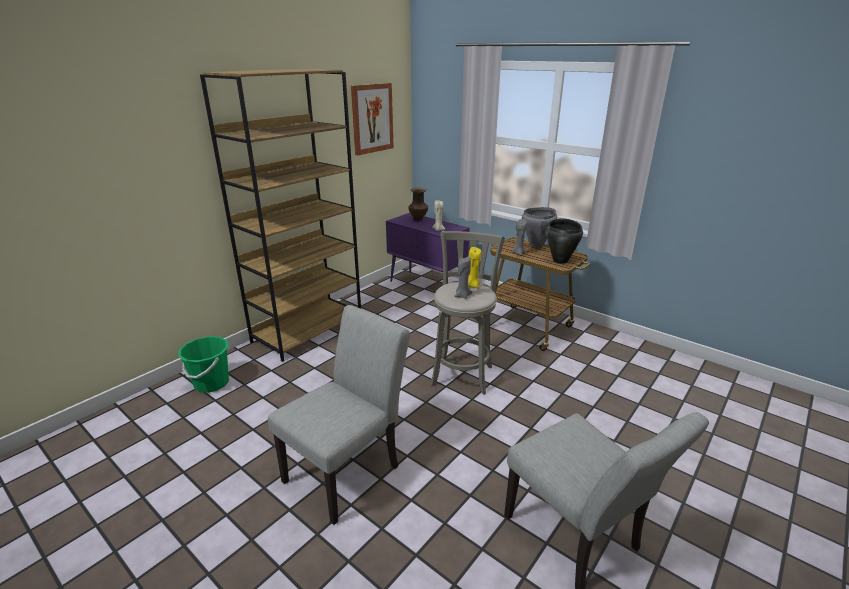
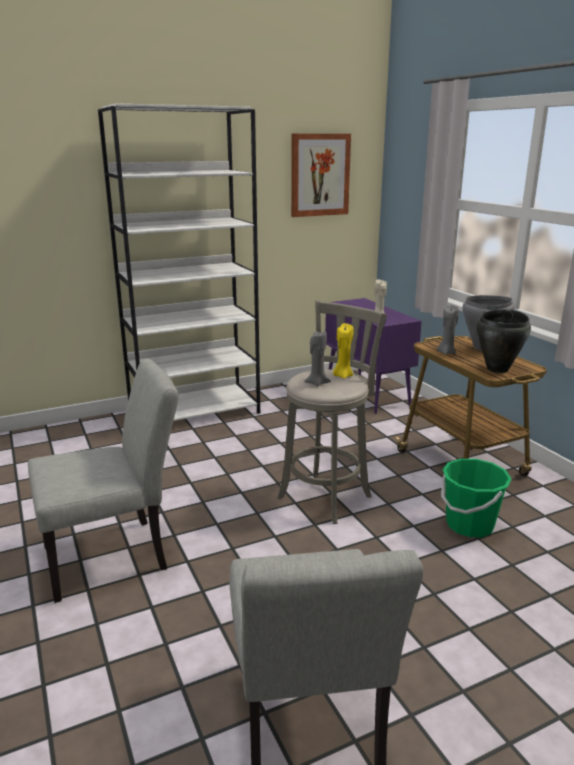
camera: 25 degrees right, 5 degrees down
green bucket [178,336,229,393] -> green bucket moved to [441,459,512,537]
brown bookcase [200,69,361,362] -> white bookcase [98,103,260,421]
brown vase [408,188,428,221] -> none

